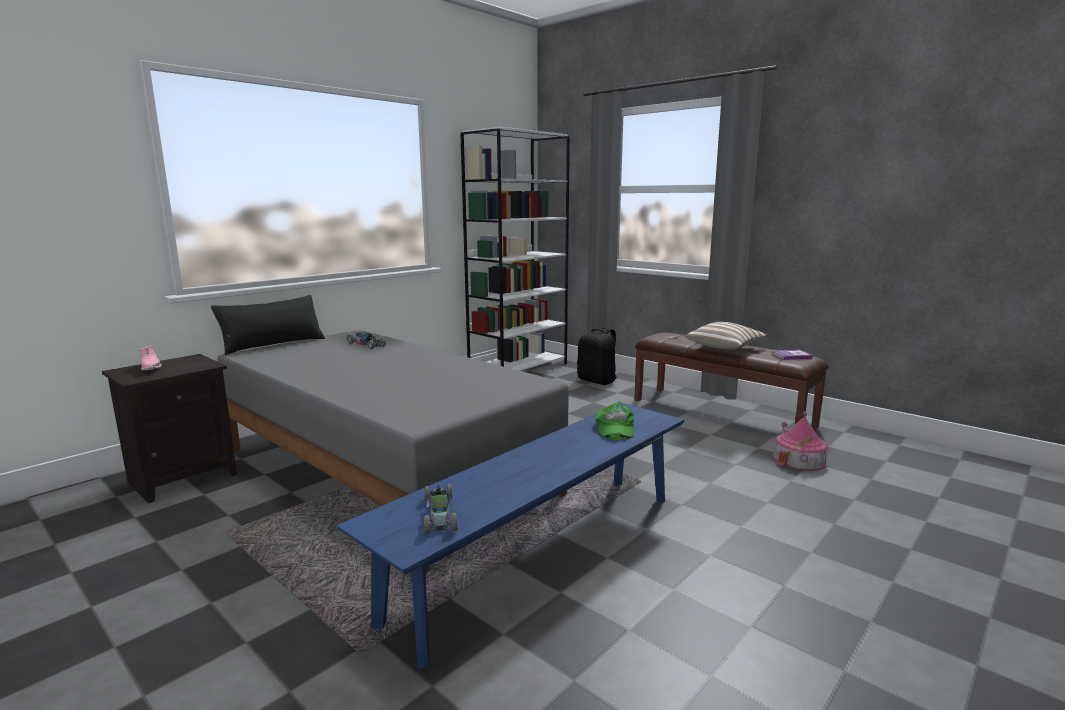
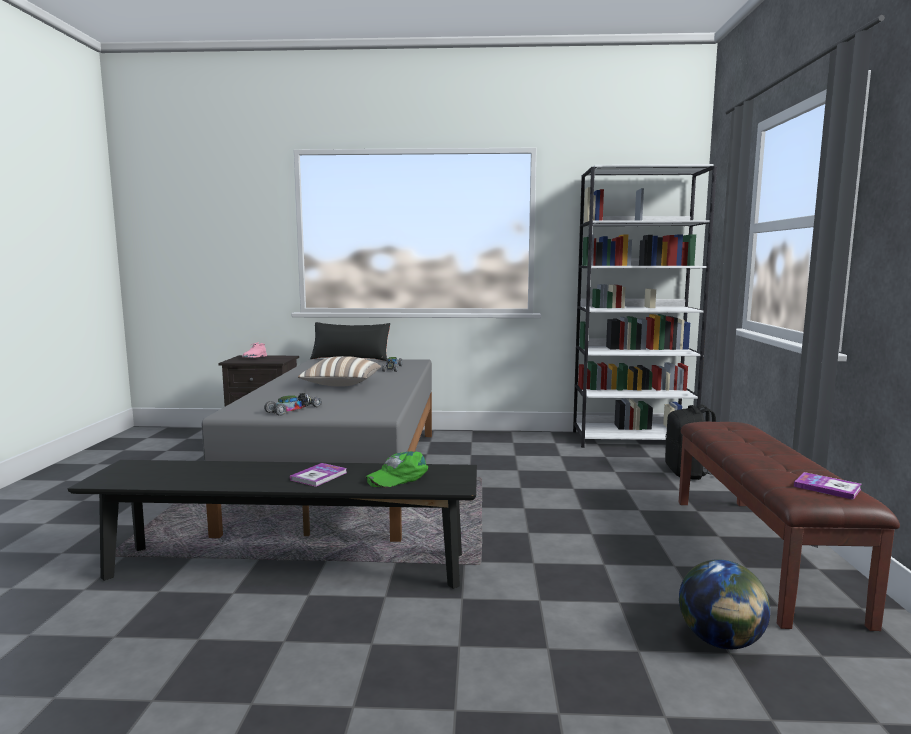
camera: 50 degrees right, 5 degrees down
blue bench [337,403,684,669] -> black bench [68,460,477,589]
toy car [424,484,457,534] -> toy car moved to [264,393,322,416]
pillow [685,322,767,350] -> pillow moved to [298,356,381,387]
toy house [772,411,828,471] -> globe [679,559,771,649]
none -> book [290,463,347,487]

